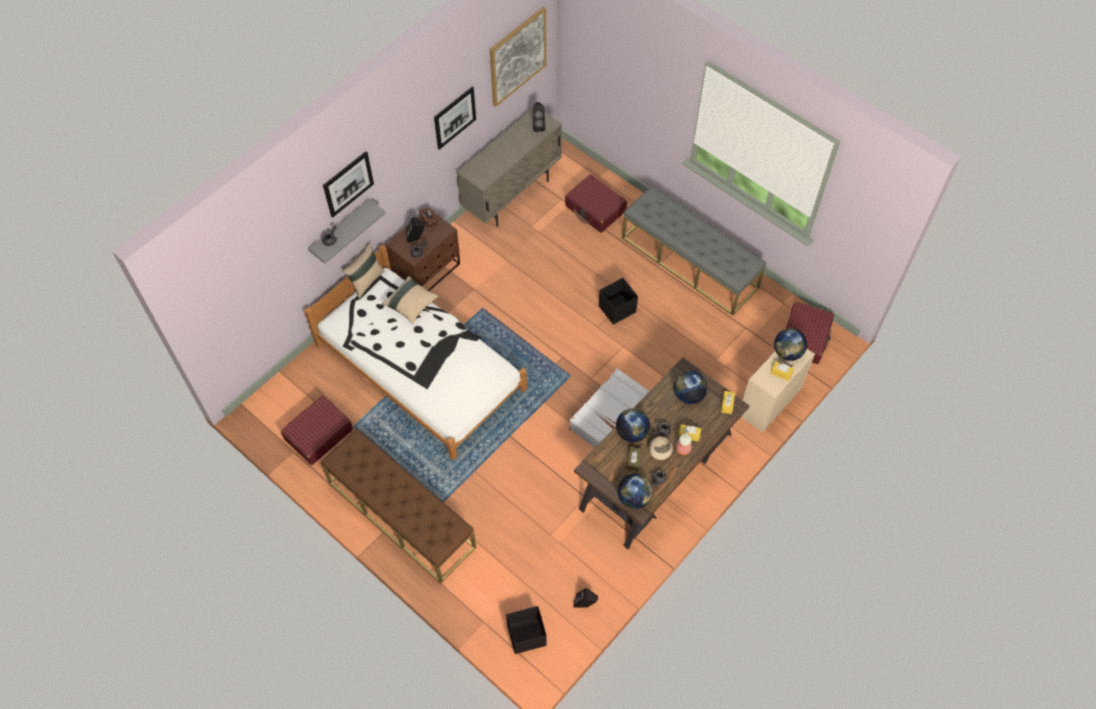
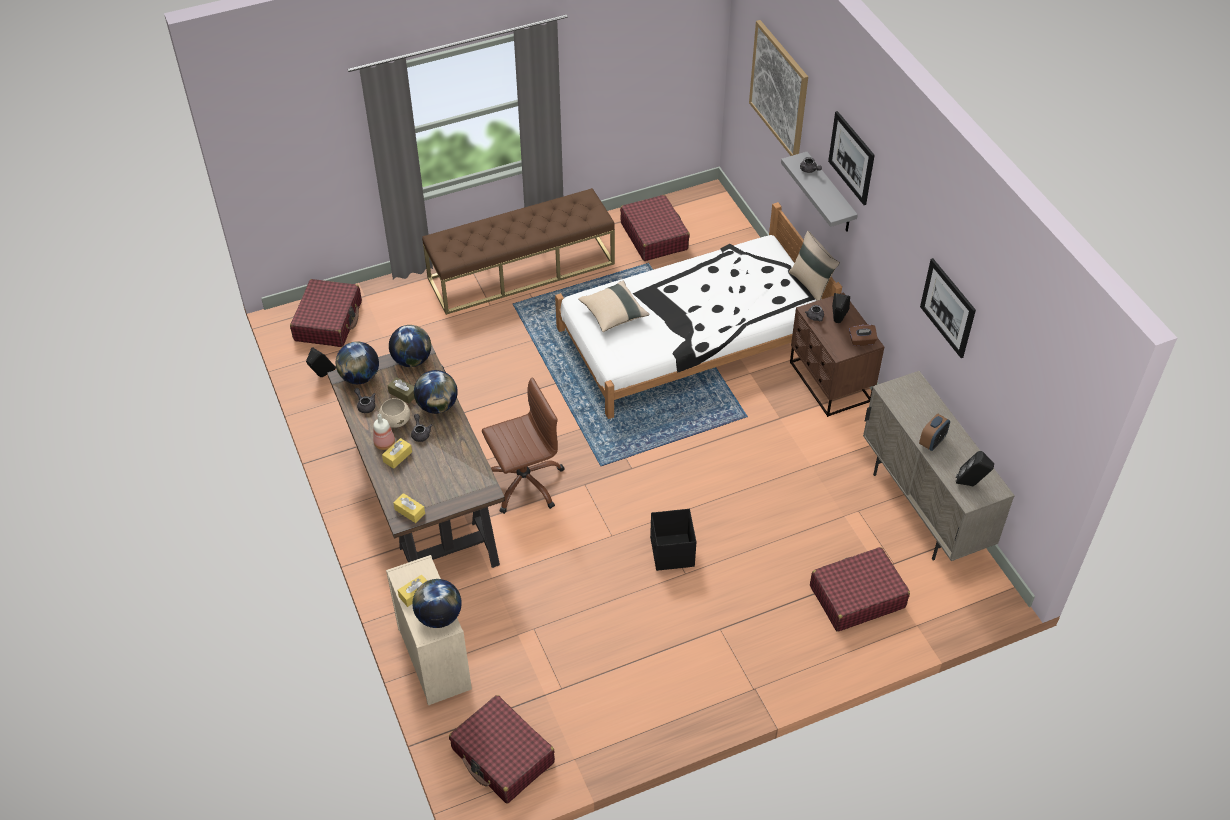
camera: 115 degrees right, 10 degrees down
beige pillow [381,276,439,324] -> beige pillow moved to [578,281,650,332]
picture [490,7,546,107] -> picture moved to [749,20,808,156]
black storage box [506,606,547,654] -> red suitcase [290,279,362,347]
white suitcase [569,368,649,447] -> brown office chair [482,377,565,514]
grey bench [622,186,766,316] -> none
globe [674,371,707,404] -> globe moved to [389,325,431,367]
none -> alarm clock [919,414,950,451]

